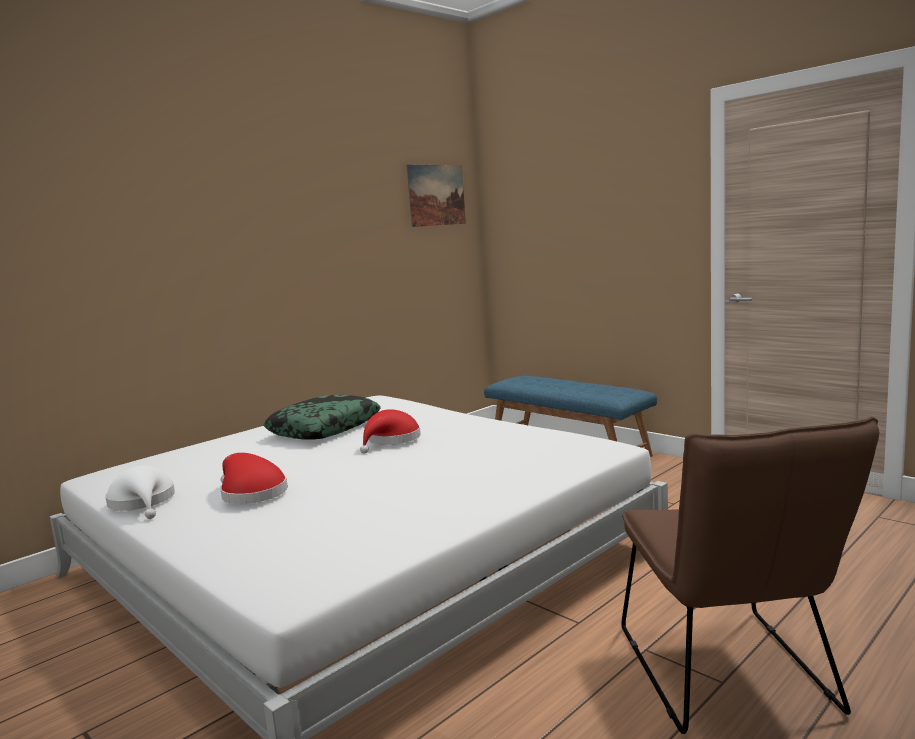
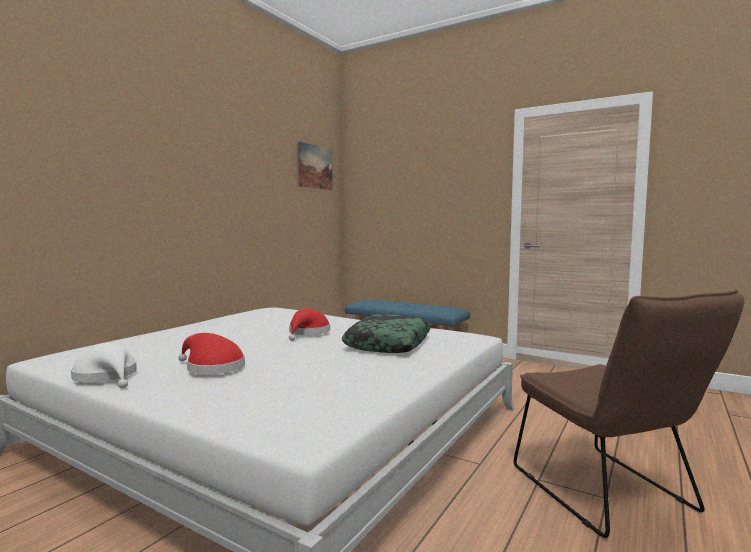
camera: 15 degrees left, 5 degrees down
pillow [263,395,381,440] -> pillow moved to [341,314,431,353]

